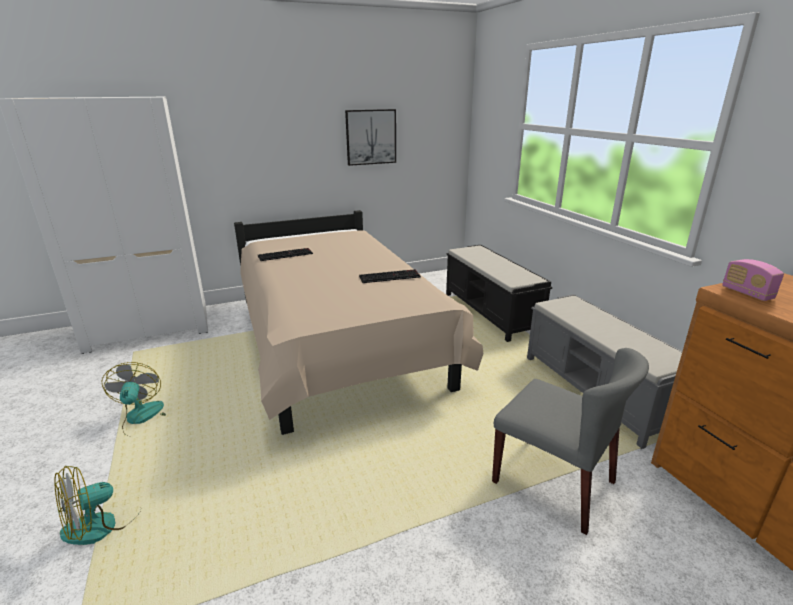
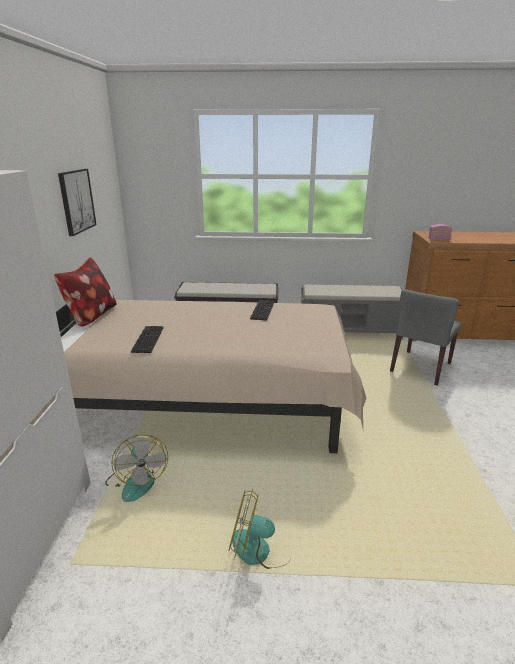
camera: 65 degrees left, 0 degrees up
fan [54,466,141,545] -> fan moved to [105,435,168,502]
grey chair [492,348,649,535] -> grey chair turned 150 degrees clockwise [390,289,462,386]
none -> pillow [54,257,117,327]

